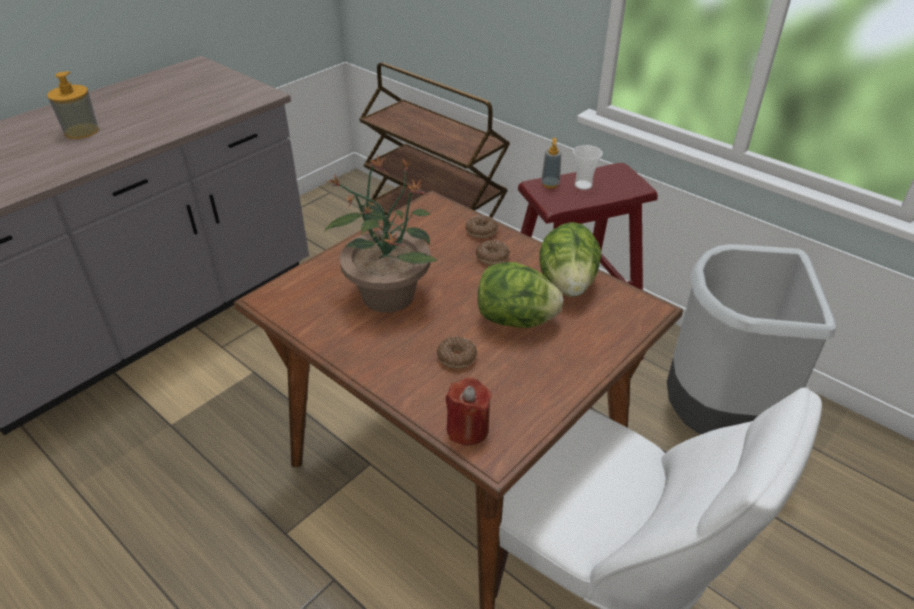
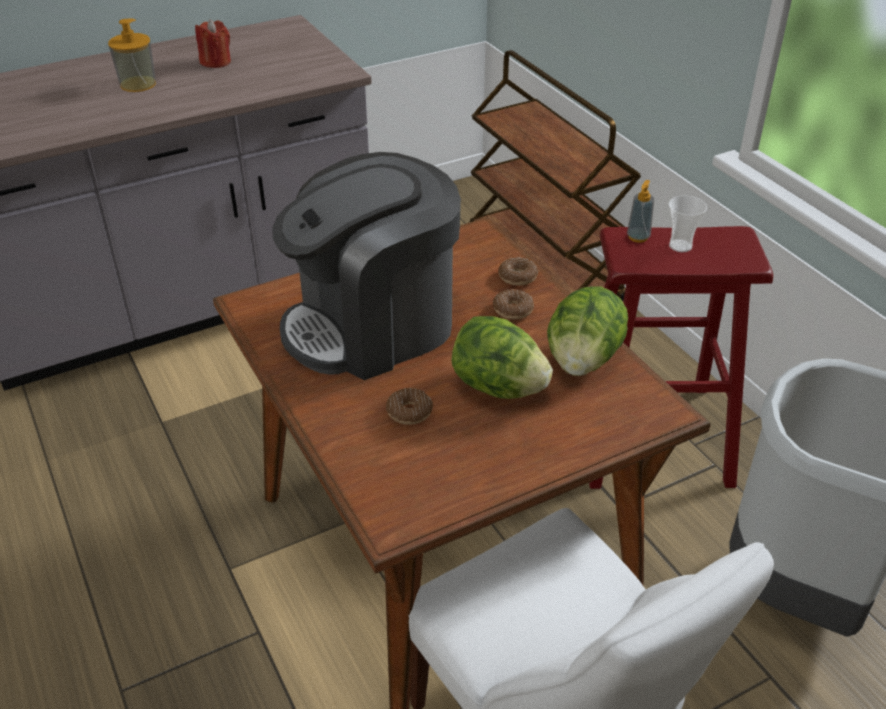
camera: 20 degrees right, 0 degrees up
potted plant [324,154,438,313] -> coffee machine [272,152,461,380]
red candle [446,377,492,445] -> red candle moved to [195,20,231,68]

